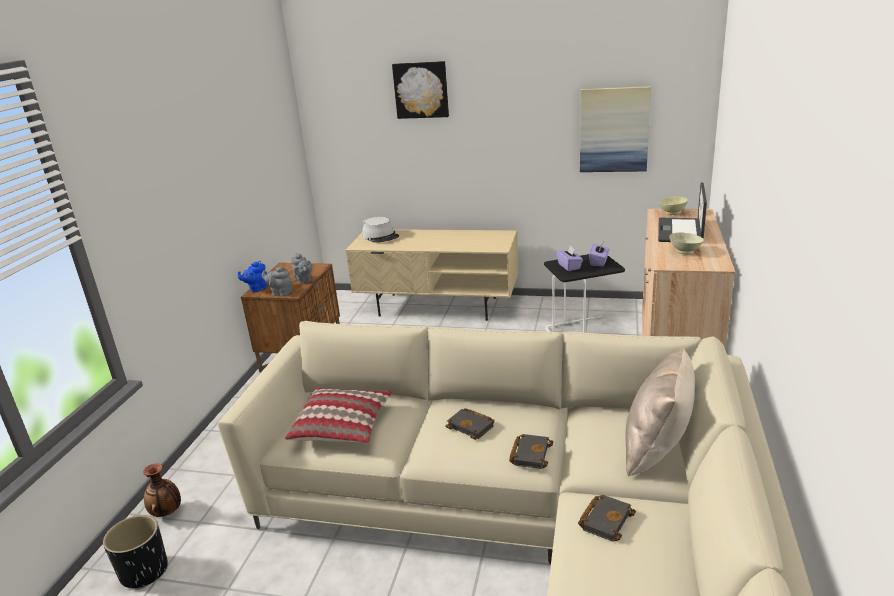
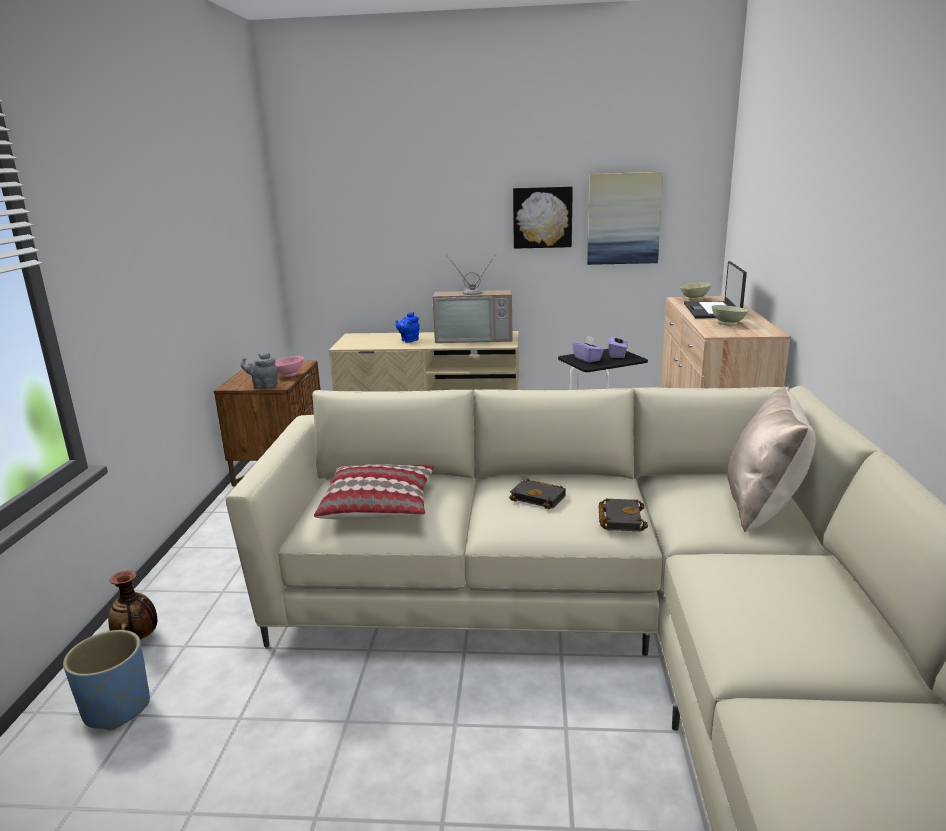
camera: 10 degrees left, 5 degrees down
black planter [103,515,168,590] -> blue planter [63,630,150,730]
blue teapot [238,261,267,292] -> blue teapot moved to [396,312,420,343]
grey teapot [291,253,312,283] -> pink bowl [275,356,304,377]
grey hat [362,217,399,243] -> none
picture [392,61,449,119] -> picture moved to [513,186,573,249]
black book [578,495,636,542] -> none
none -> television [433,253,513,343]

